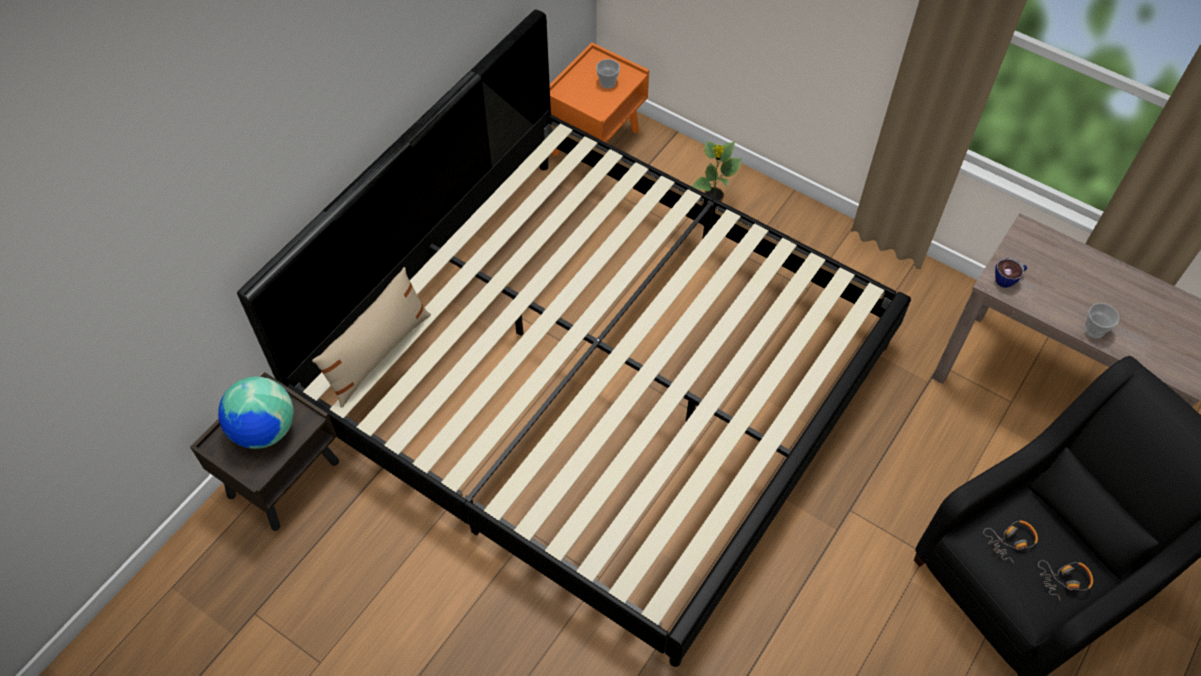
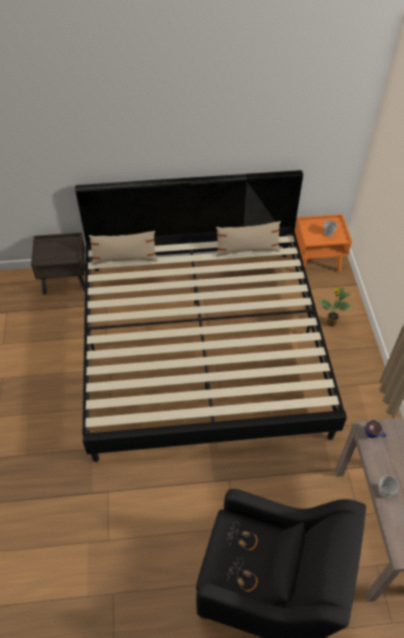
camera: 50 degrees right, 5 degrees down
globe [218,377,294,449] -> none
none -> beige pillow [216,221,281,257]

